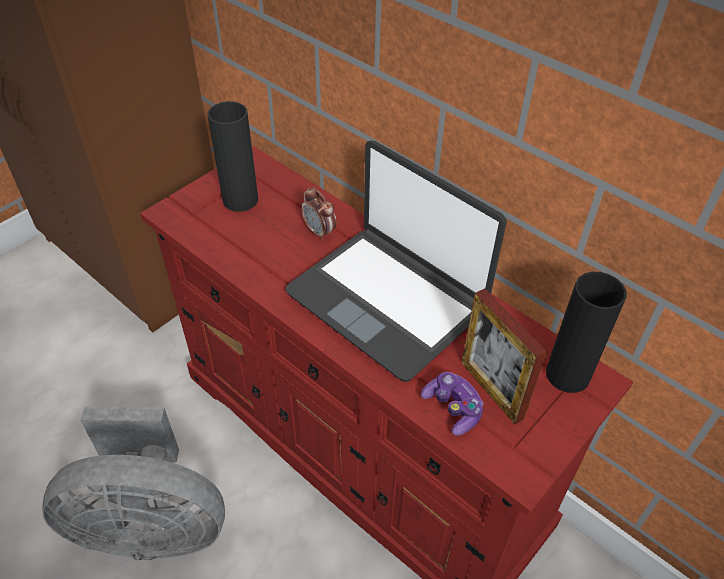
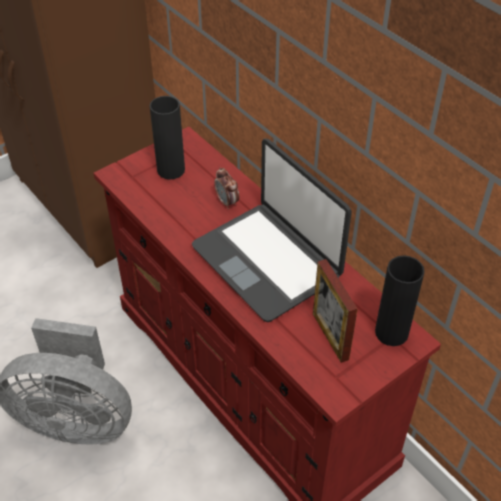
camera: 10 degrees right, 0 degrees up
game controller [421,372,483,436] -> none

